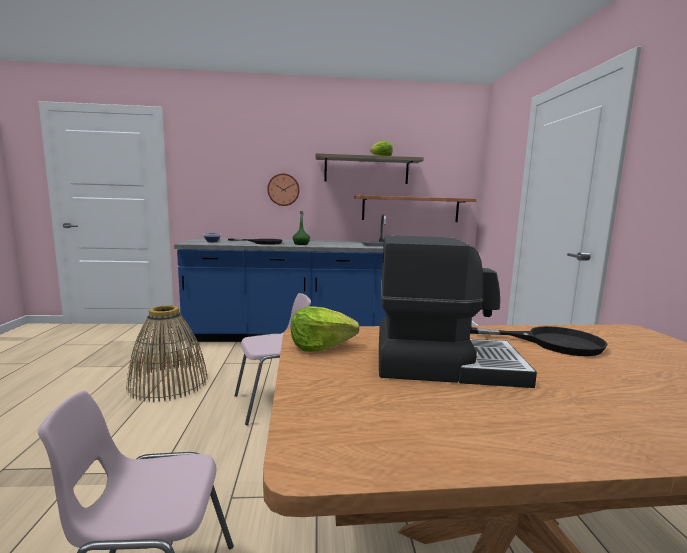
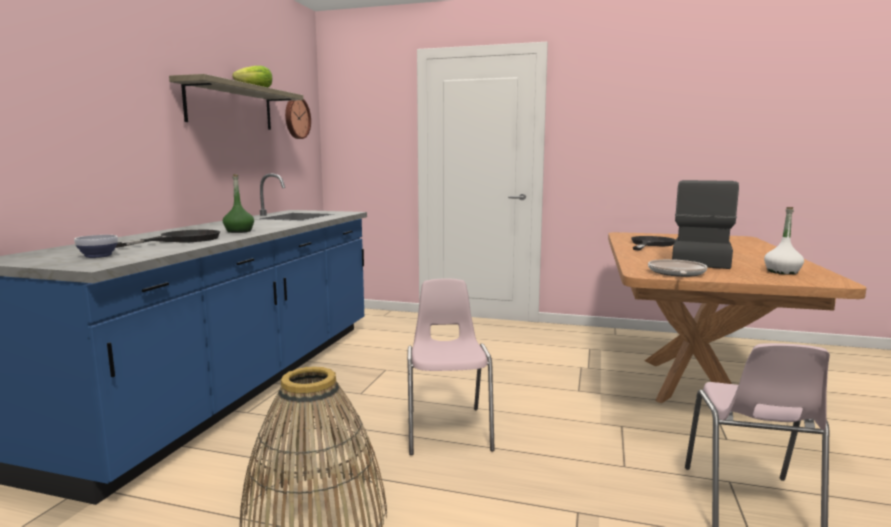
camera: 70 degrees left, 0 degrees up
wall clock [267,173,300,206] -> wall clock moved to [285,100,311,139]
lettuce [291,306,360,352] -> frying pan [648,259,707,277]
shelf [354,195,477,222] -> none
none -> white bottle [764,207,804,275]

